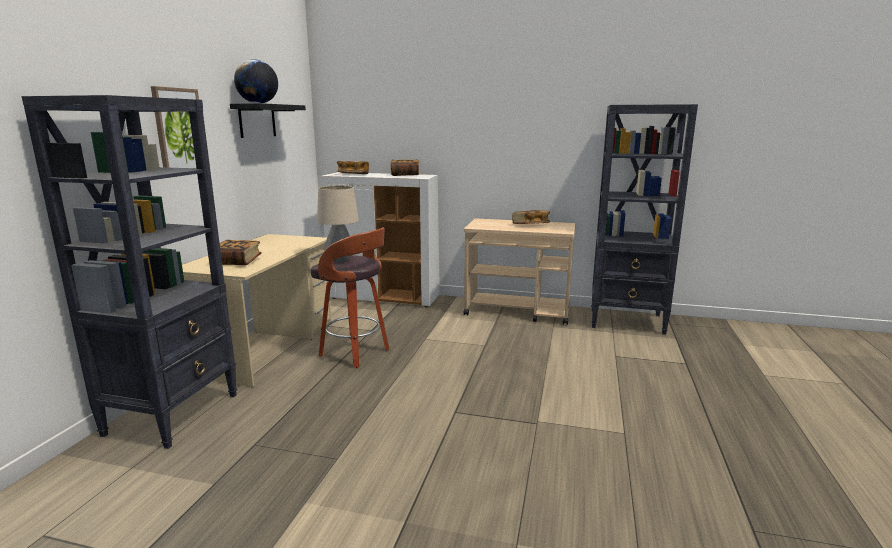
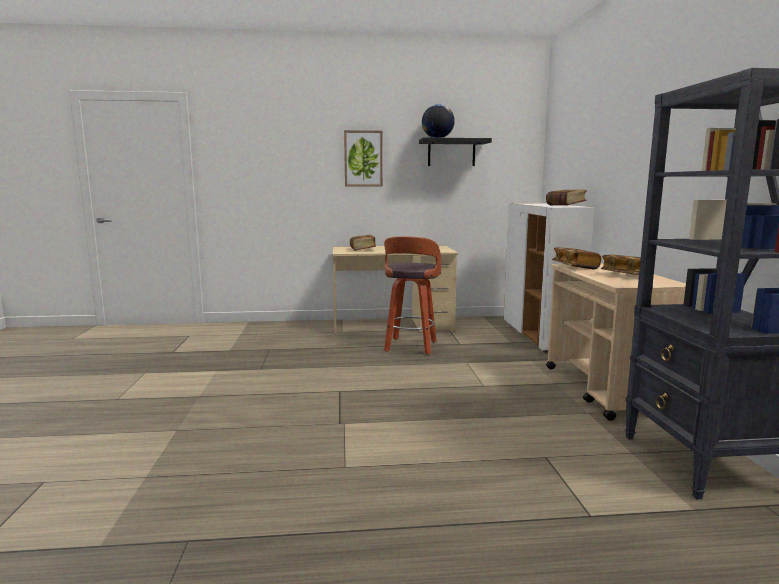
camera: 70 degrees right, 5 degrees down
black bookcase [22,95,237,449] -> none
table lamp [317,185,359,263] -> none
book [337,161,369,174] -> book moved to [552,247,601,270]

